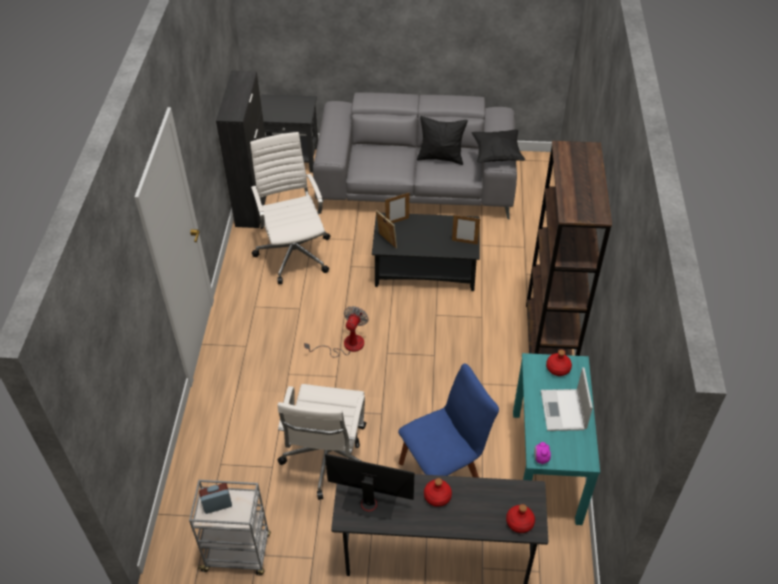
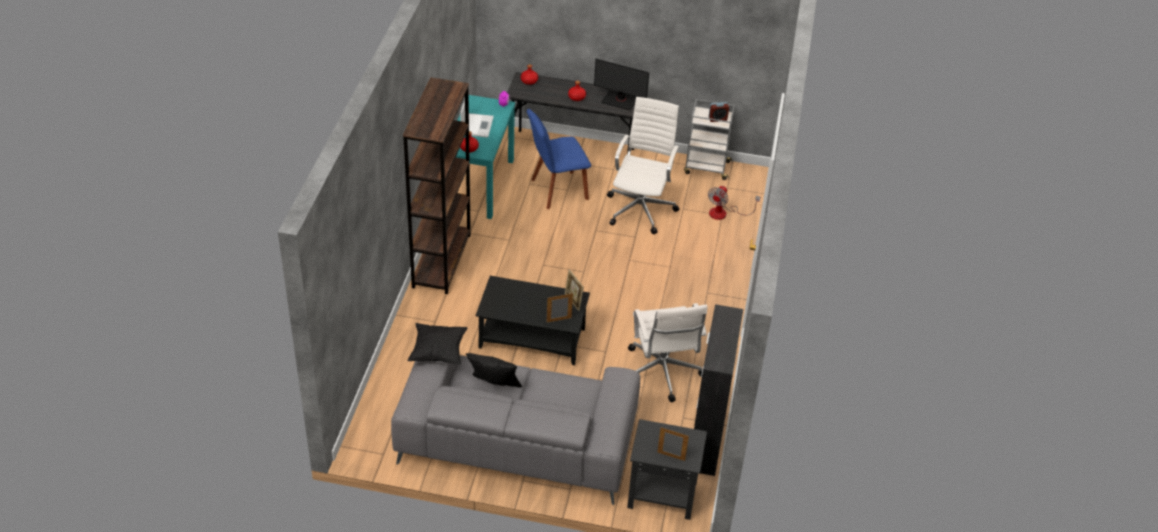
camera: 175 degrees left, 5 degrees down
fan [304,306,369,357] -> fan moved to [708,186,760,220]
picture frame [452,214,480,245] -> picture frame moved to [657,427,689,461]

